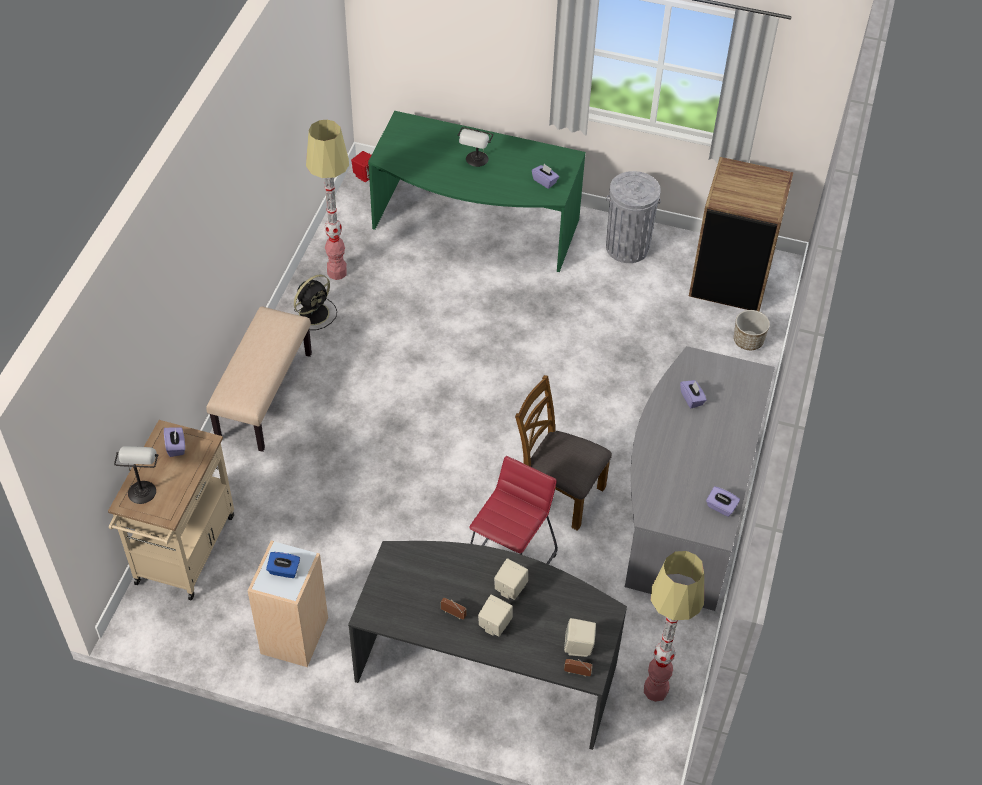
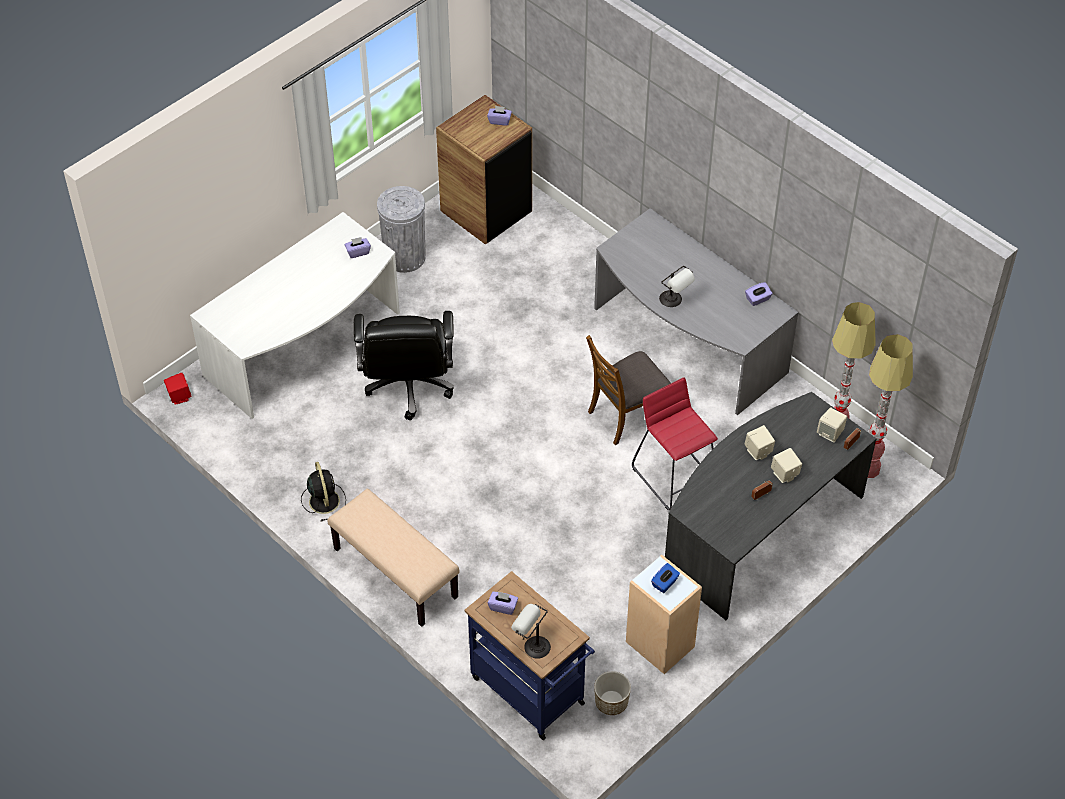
camera: 60 degrees left, 0 degrees up
beige cart [108,420,234,600] -> blue cart [464,571,595,740]
floor lamp [306,120,349,280] -> floor lamp moved to [868,334,913,478]
green desk [368,111,586,272] -> white desk [190,212,400,419]
table lamp [458,127,493,167] -> table lamp moved to [659,266,695,307]
purple tissue box [680,380,707,408] -> purple tissue box moved to [487,106,512,125]
planter [734,310,770,350] -> planter moved to [594,671,631,715]
none -> black office chair [354,311,454,420]

